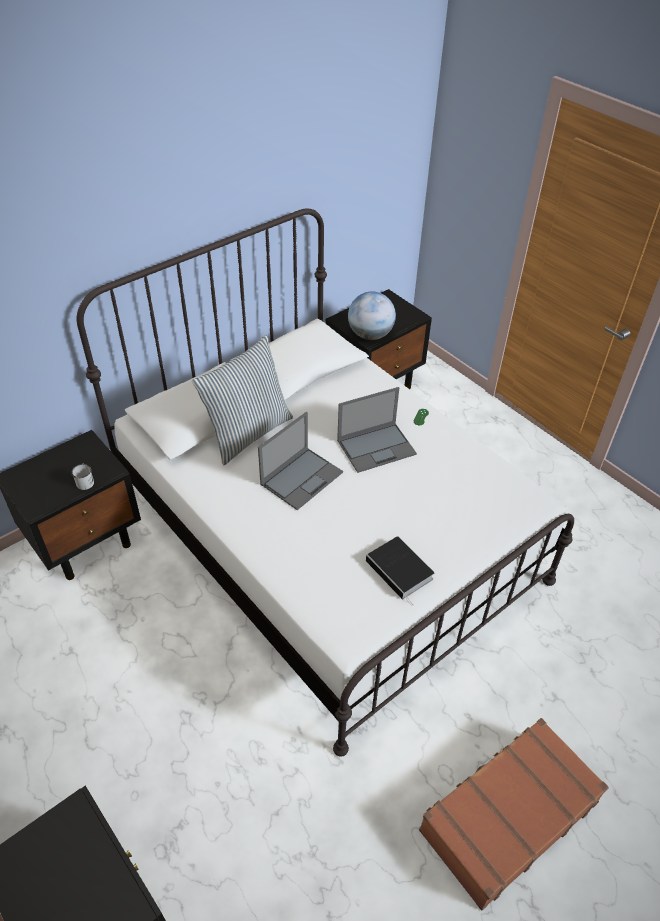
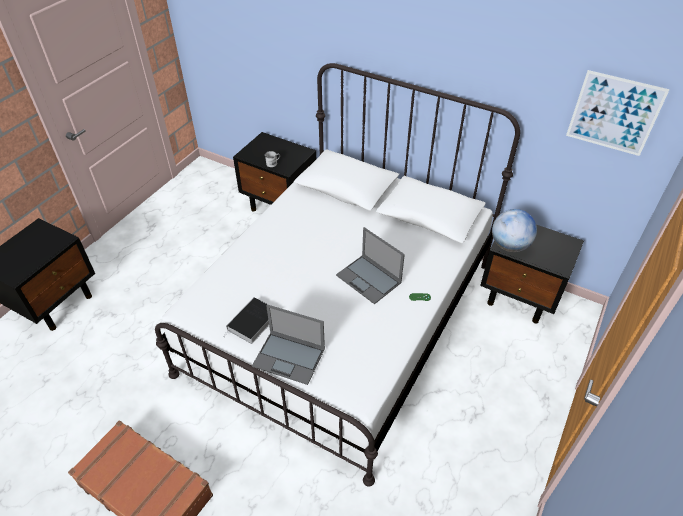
camera: 70 degrees right, 0 degrees up
pillow [192,335,293,465] -> none
laptop [258,412,343,510] -> laptop moved to [252,304,325,385]
none -> picture [566,70,670,156]

